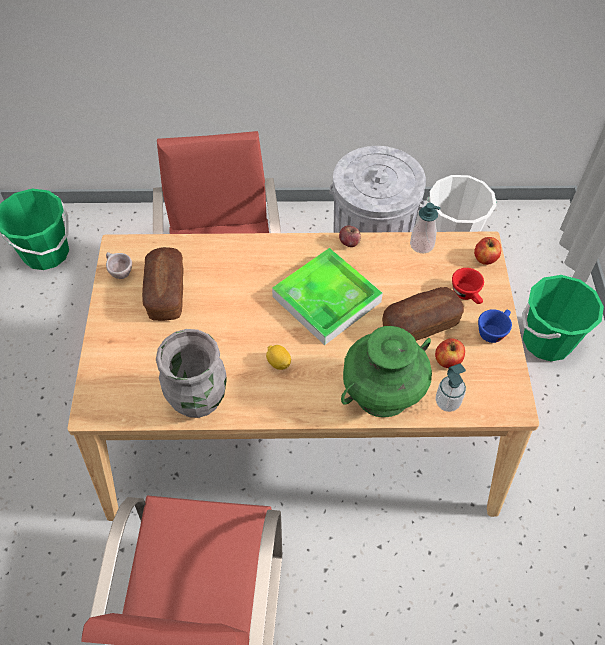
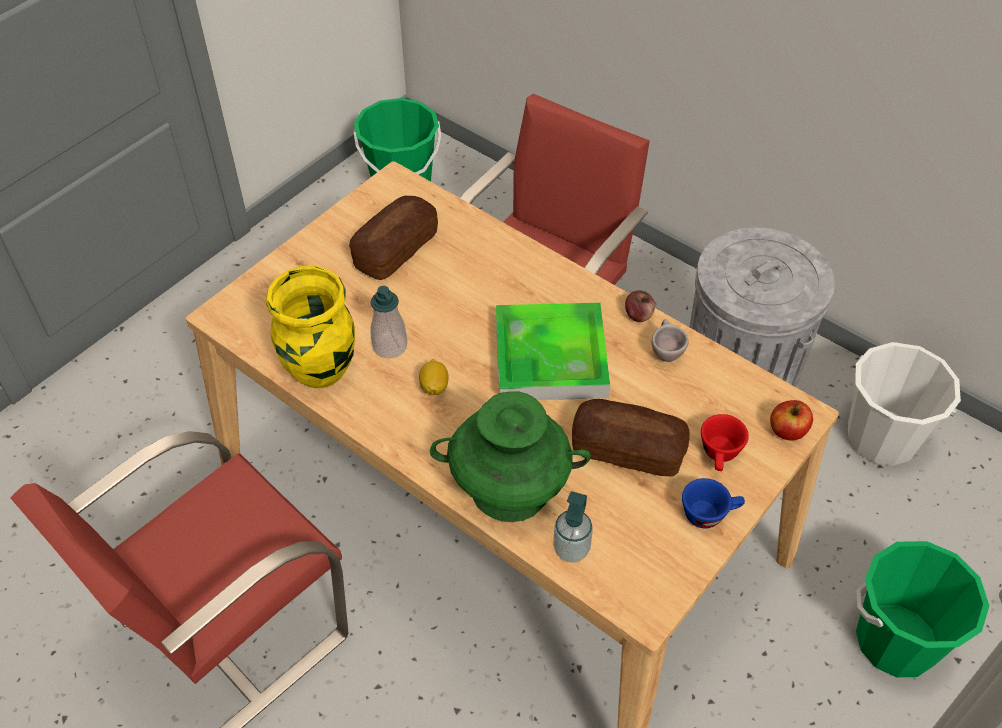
camera: 40 degrees right, 5 degrees down
beige cup [106,252,132,279] -> beige cup moved to [652,319,689,362]
grey vase [156,329,227,418] -> yellow vase [266,266,355,388]
soap dispenser [410,203,441,254] -> soap dispenser moved to [370,286,407,358]
apple [435,338,465,368] -> none

